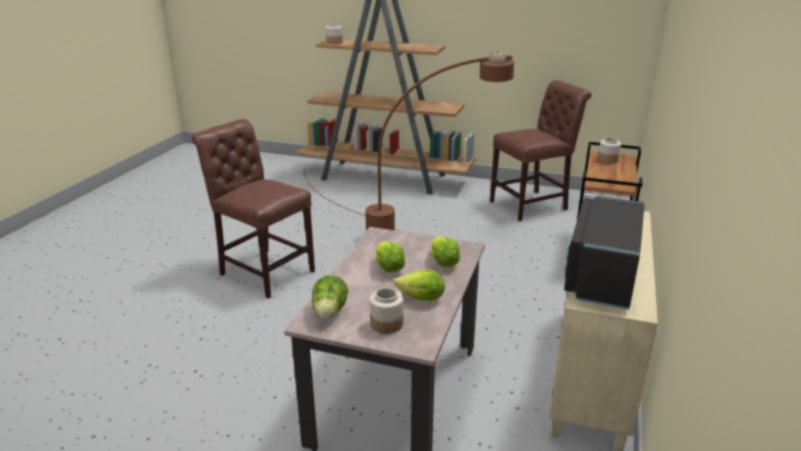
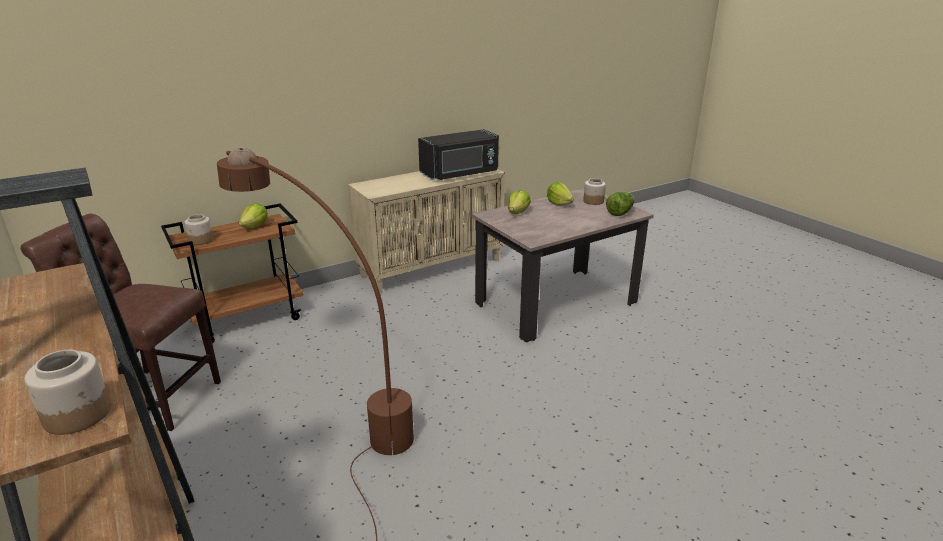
camera: 140 degrees left, 0 degrees up
brown chair [192,119,315,299] -> none
lettuce [376,241,405,272] -> lettuce moved to [239,203,268,228]

